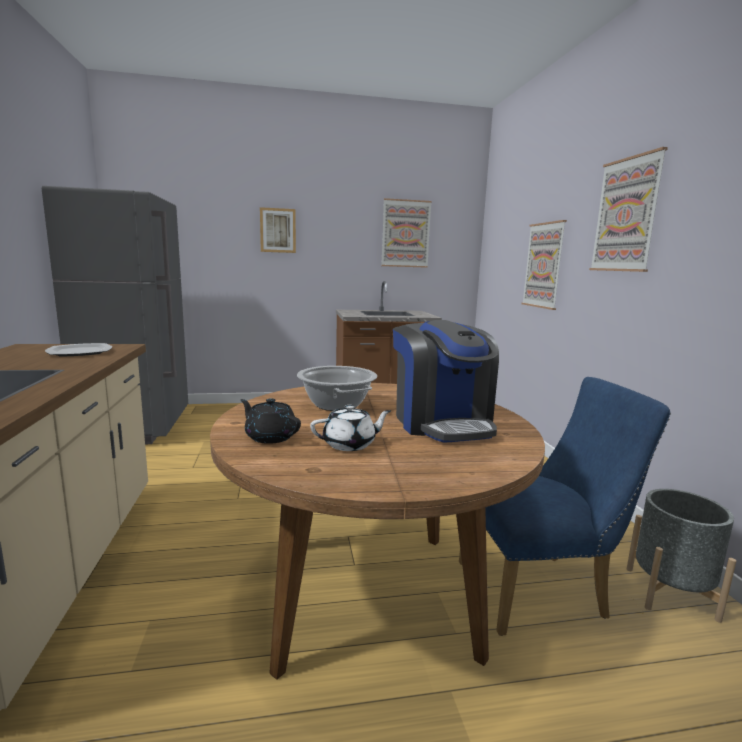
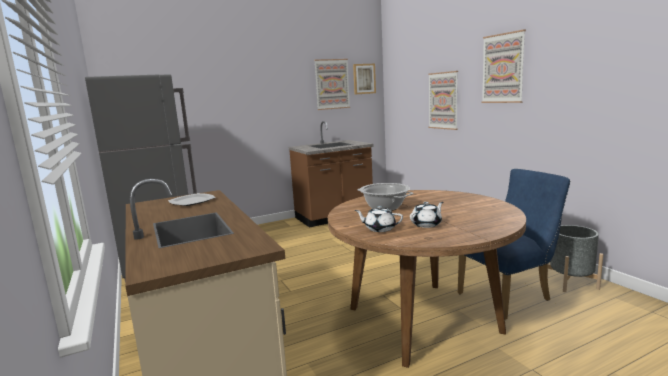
camera: 15 degrees left, 0 degrees up
black teapot [241,398,301,444] -> white teapot [355,206,403,232]
picture [260,207,296,253] -> picture moved to [353,64,376,95]
coffee machine [393,320,499,443] -> none

